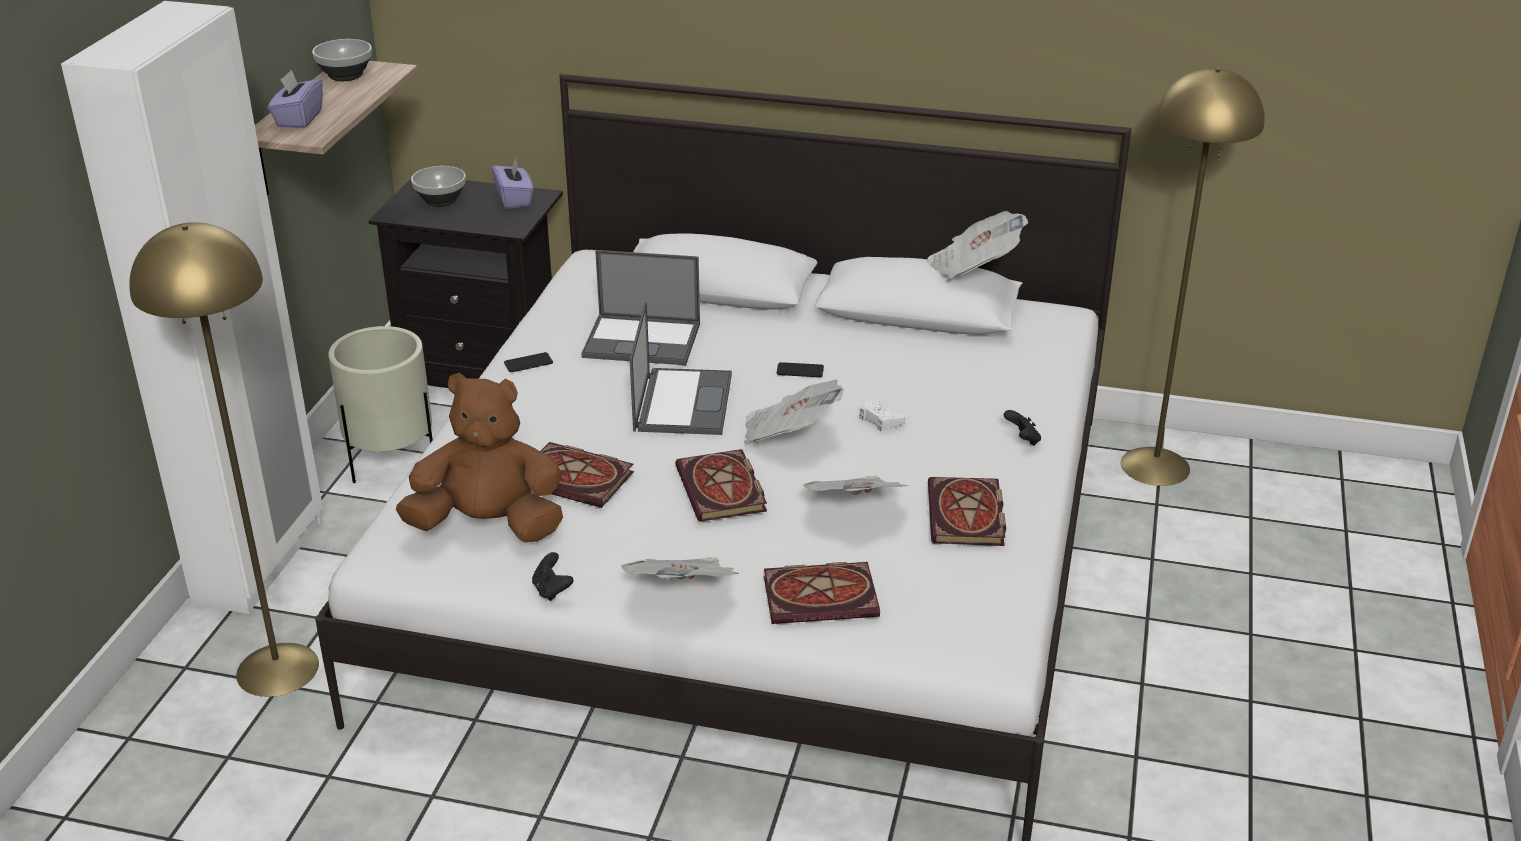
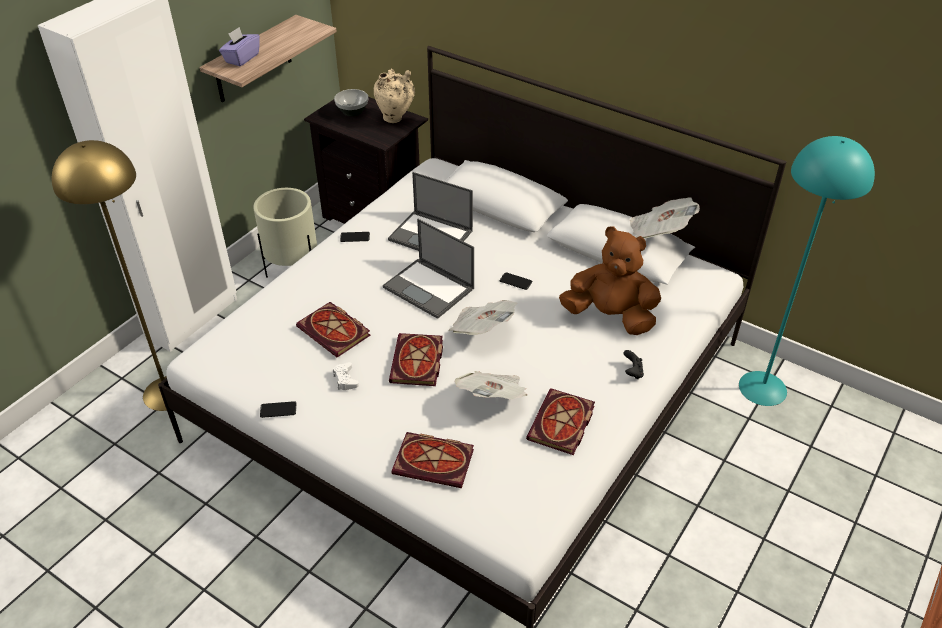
camera: 20 degrees right, 10 degrees up
bowl [312,39,372,81] -> none
brown plush toy [396,373,563,542] -> brown plush toy moved to [559,226,661,335]
purple tissue box [492,159,533,209] -> beige vase [373,69,415,123]
black game controller [532,552,573,601] -> phone [260,401,296,418]
newspaper [621,557,739,580] -> none
laptop [630,302,732,435] -> laptop turned 105 degrees clockwise [383,219,474,319]
white game controller [860,399,905,431] -> white game controller moved to [333,362,359,390]
yellow floor lamp [1121,68,1265,486] -> turquoise floor lamp [739,136,875,406]

